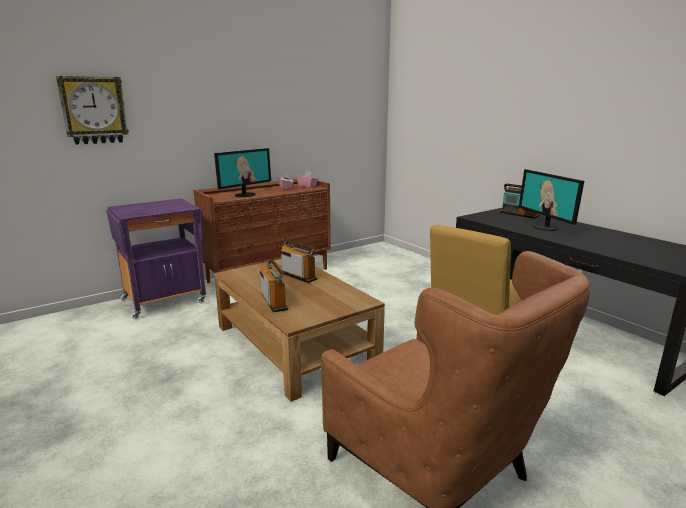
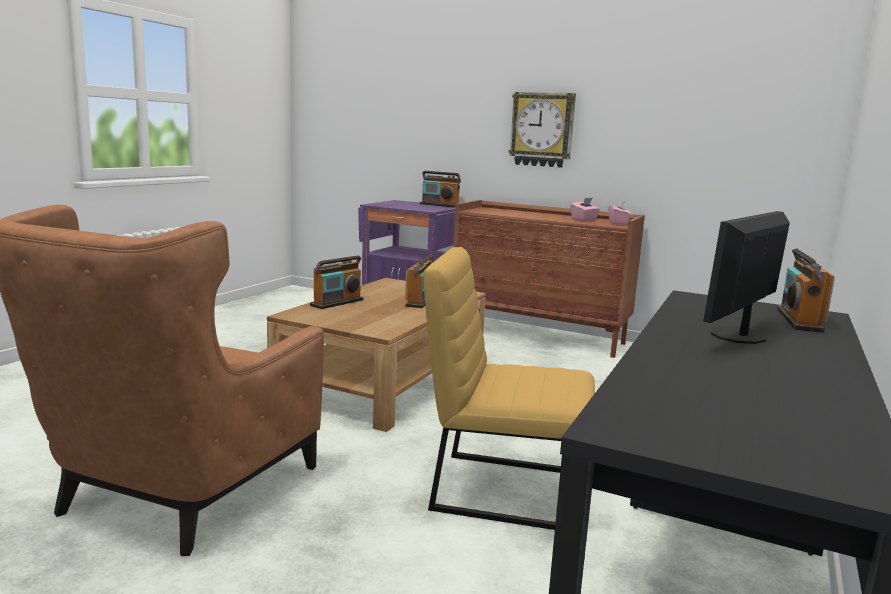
camera: 60 degrees right, 5 degrees down
wall clock [56,76,129,145] -> wall clock moved to [509,92,576,168]
monitor [214,148,271,197] -> none
none -> radio [420,171,461,208]

